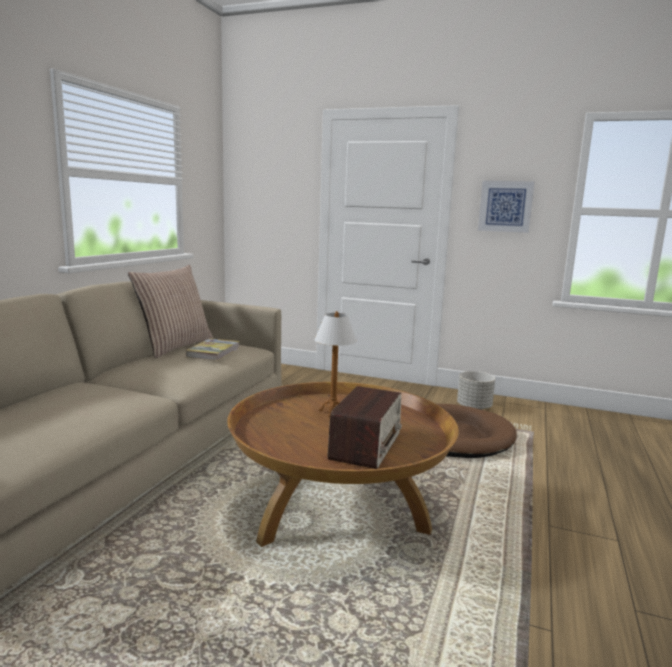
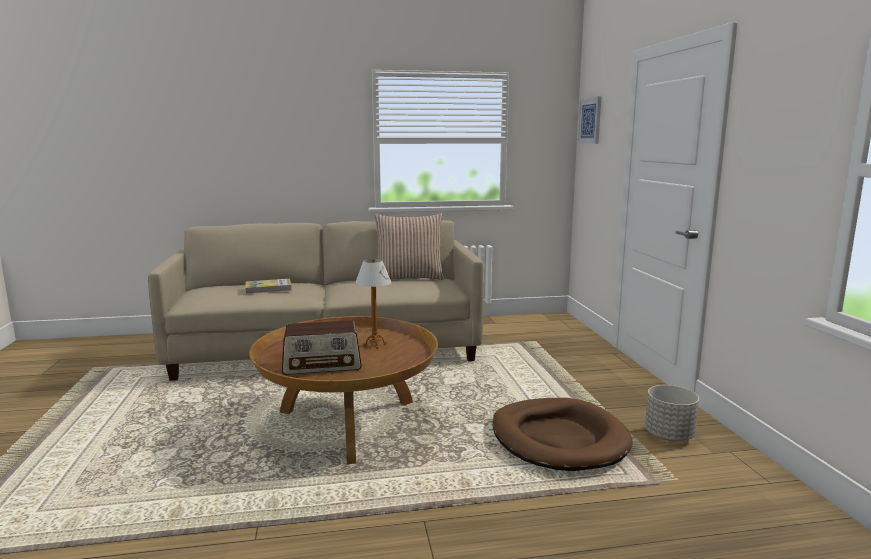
camera: 60 degrees right, 0 degrees up
book [186,338,240,361] -> book moved to [245,279,292,294]
picture [478,181,534,233] -> picture moved to [577,96,601,144]

